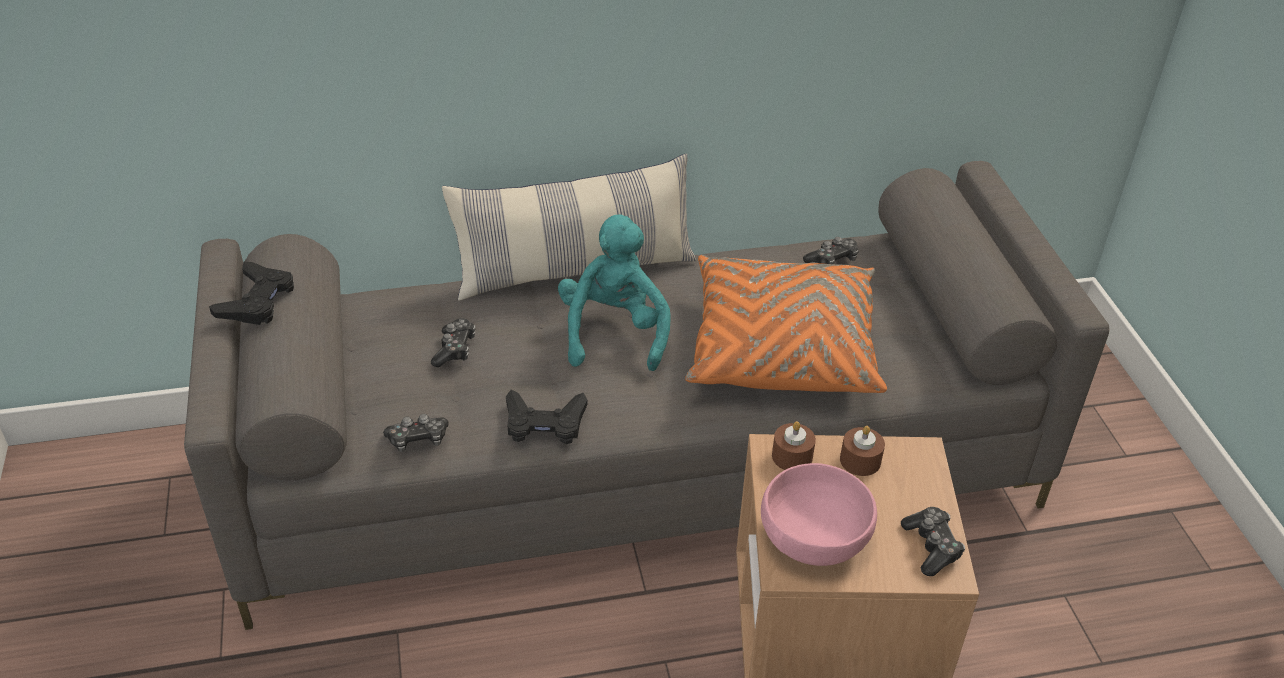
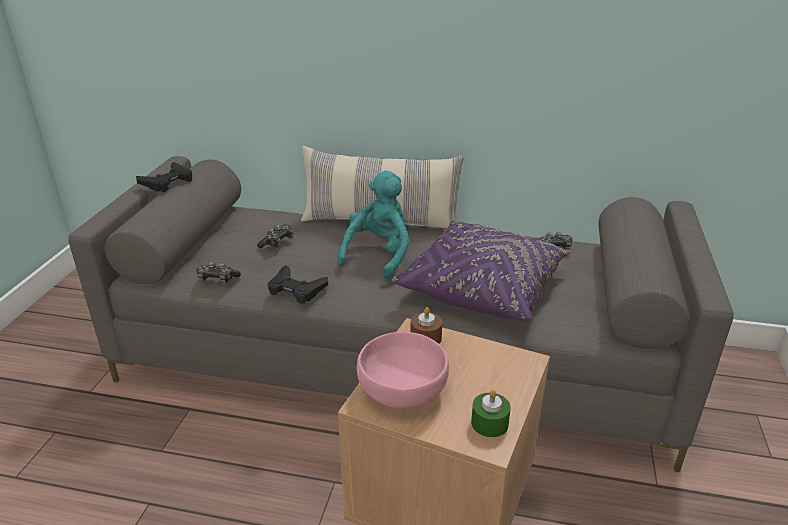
camera: 25 degrees right, 10 degrees down
orange pillow [685,255,887,393] -> purple pillow [392,220,571,321]
brown candle [840,426,885,476] -> none
game controller [901,507,965,576] -> green candle [471,390,511,437]

